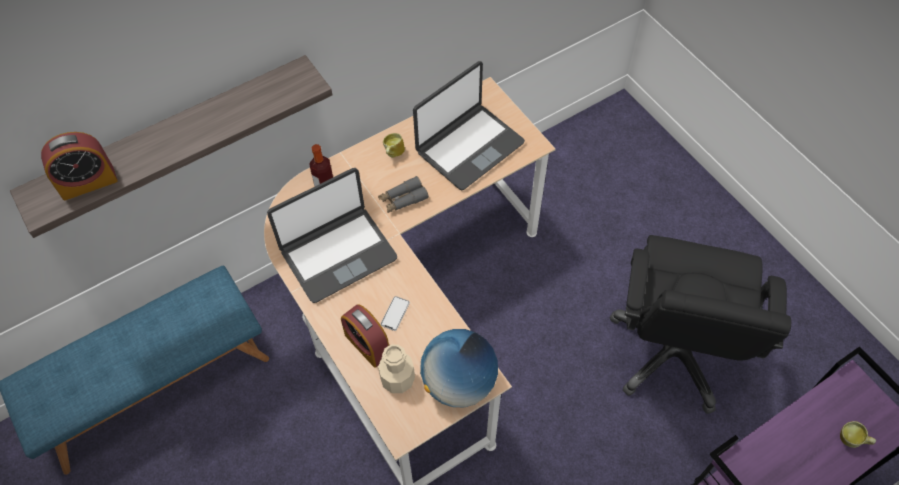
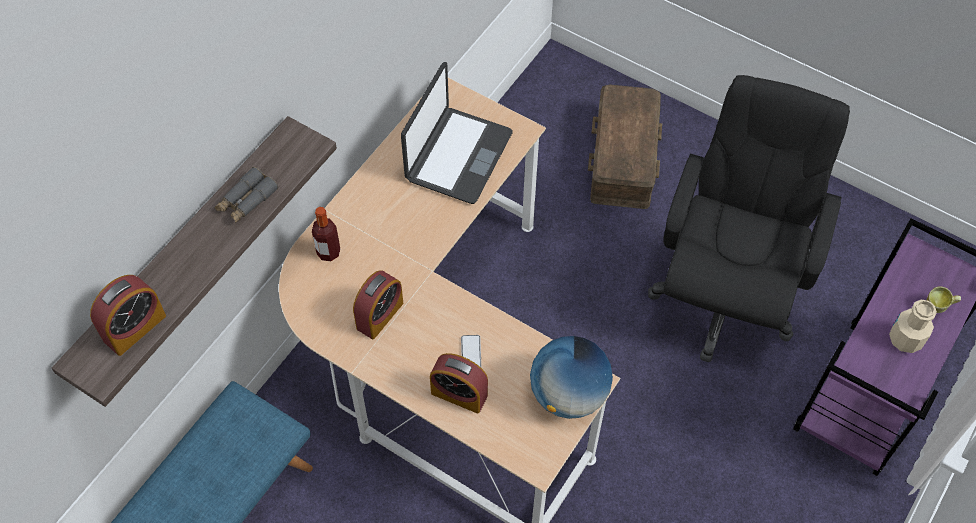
camera: 25 degrees left, 0 degrees up
laptop [267,168,397,303] -> alarm clock [353,270,403,339]
grey binoculars [378,176,429,213] -> grey binoculars moved to [215,167,278,223]
beige bottle [378,344,415,393] -> beige bottle moved to [889,300,937,353]
mug [383,133,405,157] -> none
black office chair [610,235,791,414] -> black office chair turned 150 degrees counterclockwise [648,75,850,362]
none -> brown storage box [588,84,662,209]

